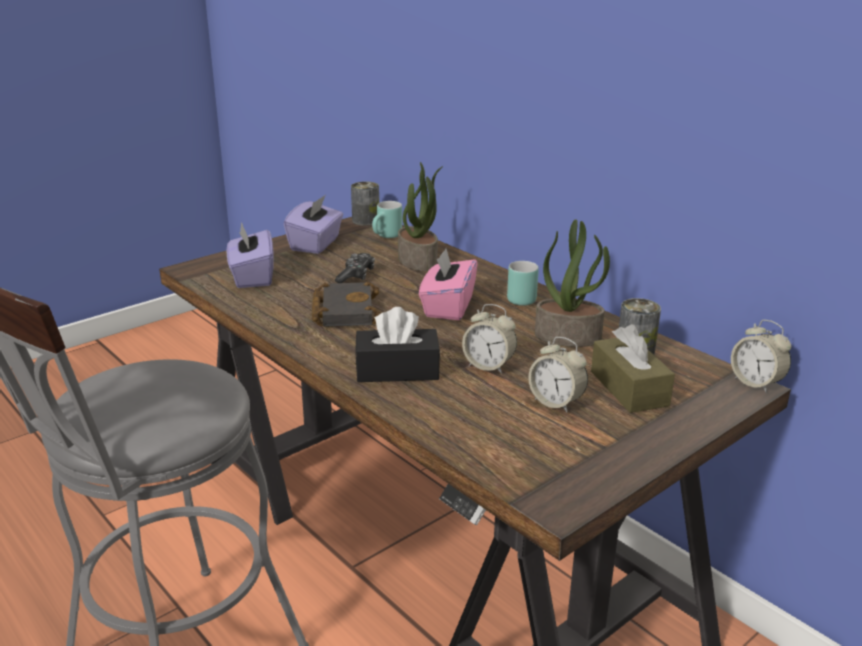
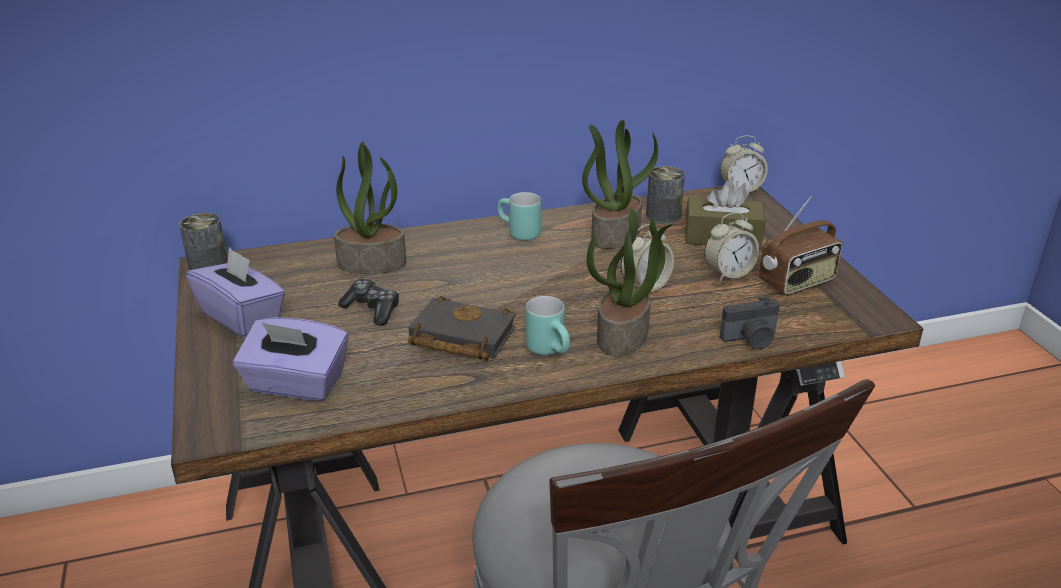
camera: 65 degrees left, 5 degrees up
black tissue box [355,307,440,382] -> potted plant [587,209,673,356]
turquoise mug [372,201,402,238] -> turquoise mug moved to [526,296,570,355]
pink tissue box [419,248,478,320] -> none
none -> camera [720,296,780,349]
none -> radio [759,196,843,295]

